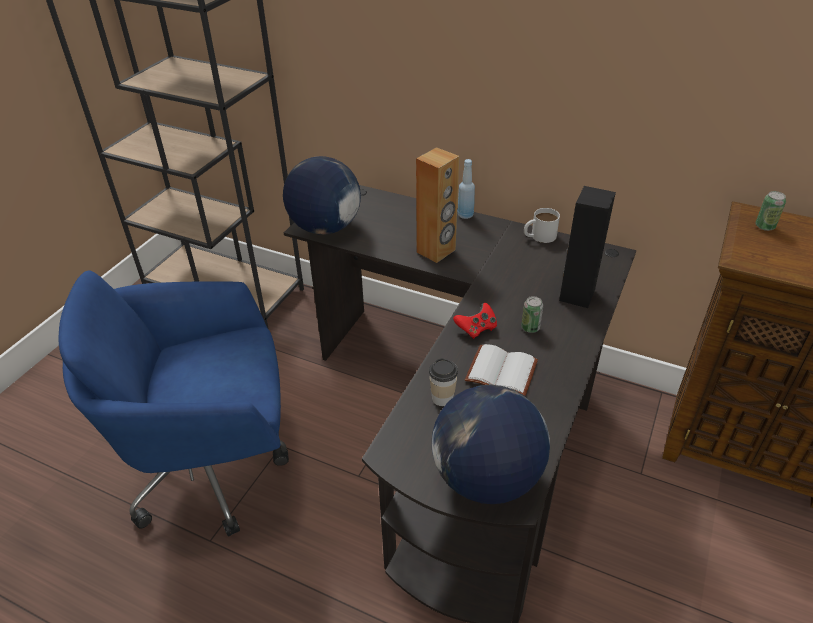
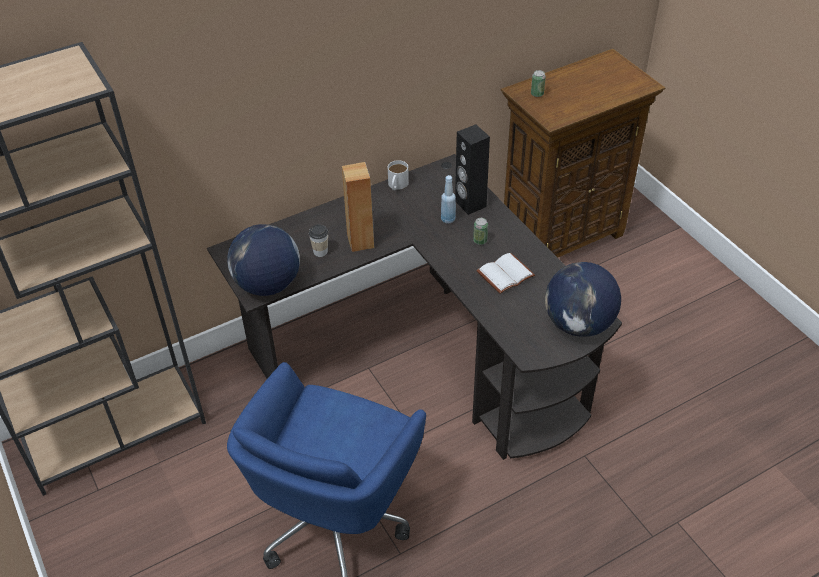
camera: 55 degrees left, 5 degrees up
cup [429,359,458,406] -> cup moved to [309,224,328,257]
red game controller [453,303,497,339] -> none
blue bottle [458,159,475,219] -> blue bottle moved to [441,175,456,223]

